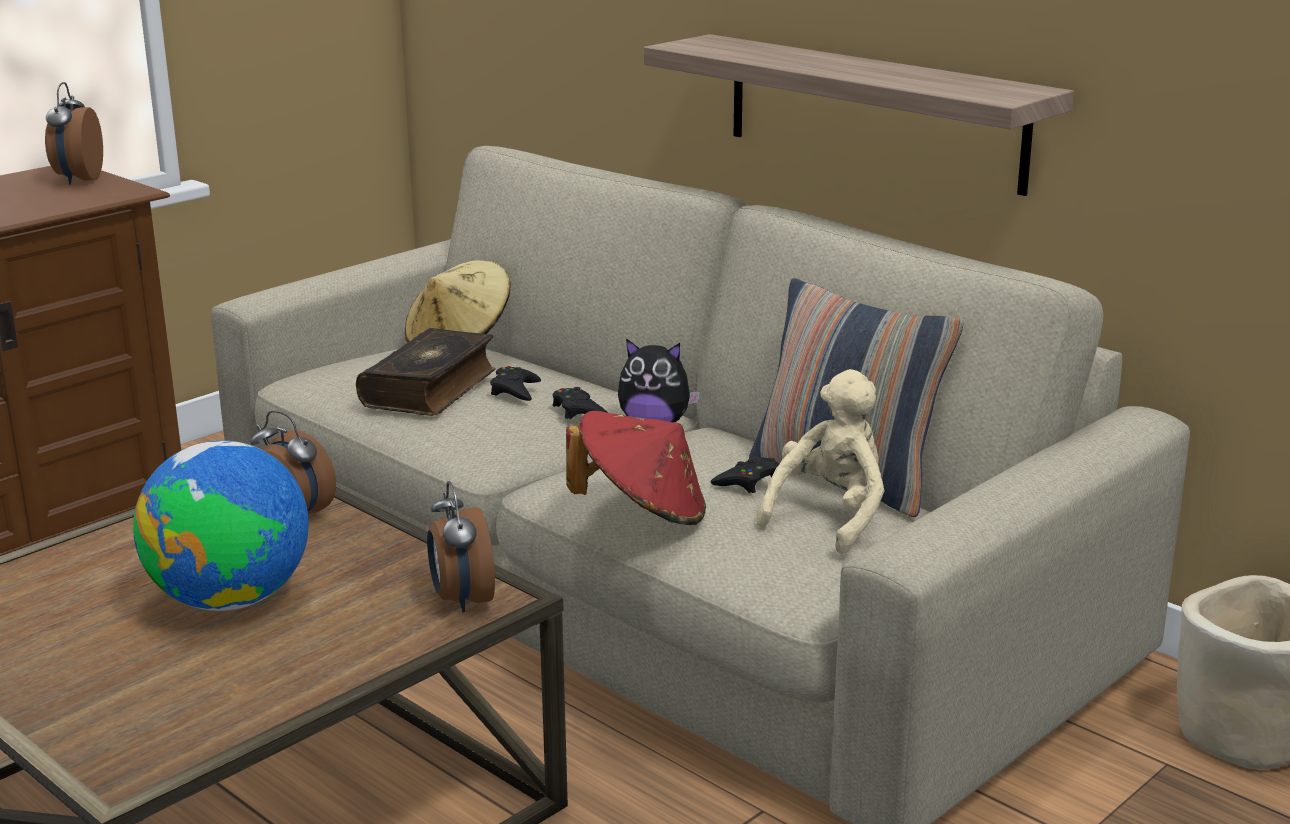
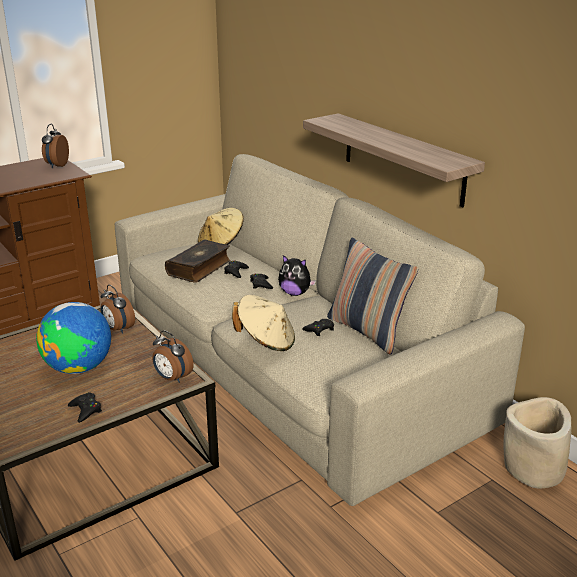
camera: 10 degrees right, 5 degrees up
alarm clock [427,481,495,613] -> alarm clock turned 45 degrees counterclockwise [152,330,194,383]
red hat [566,411,706,525] -> beige hat [232,295,295,351]
beige plush toy [757,369,885,554] -> none
none -> black game controller [68,392,102,423]

